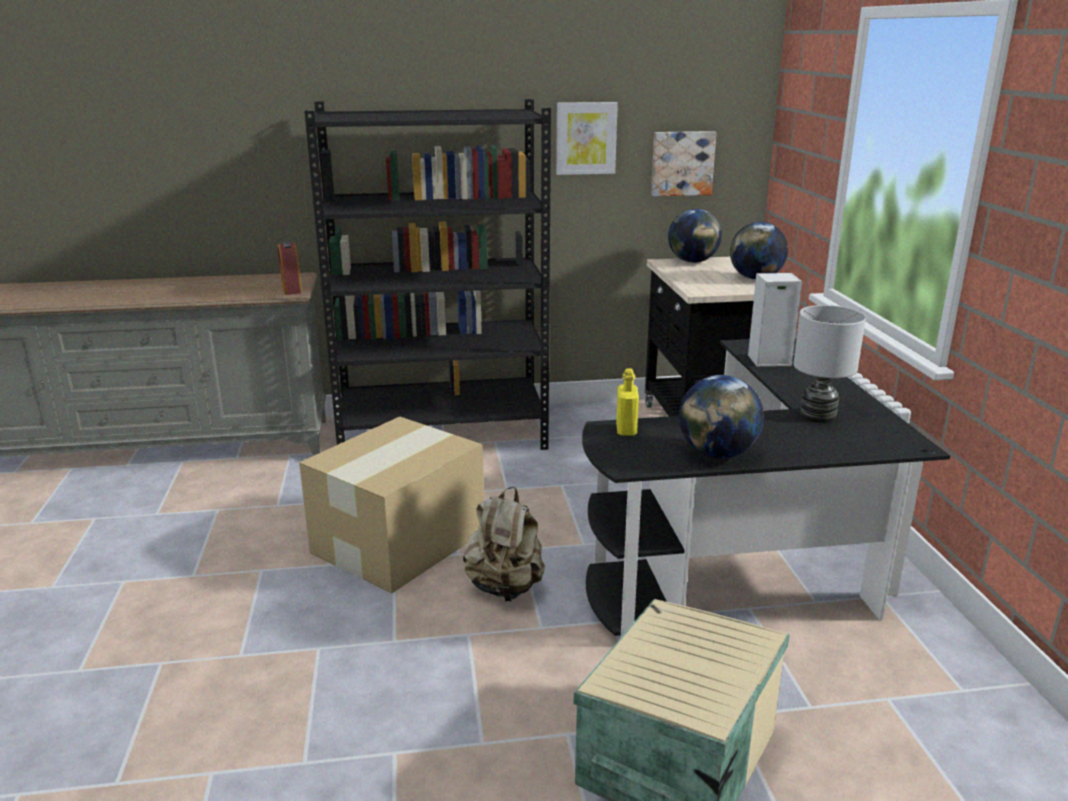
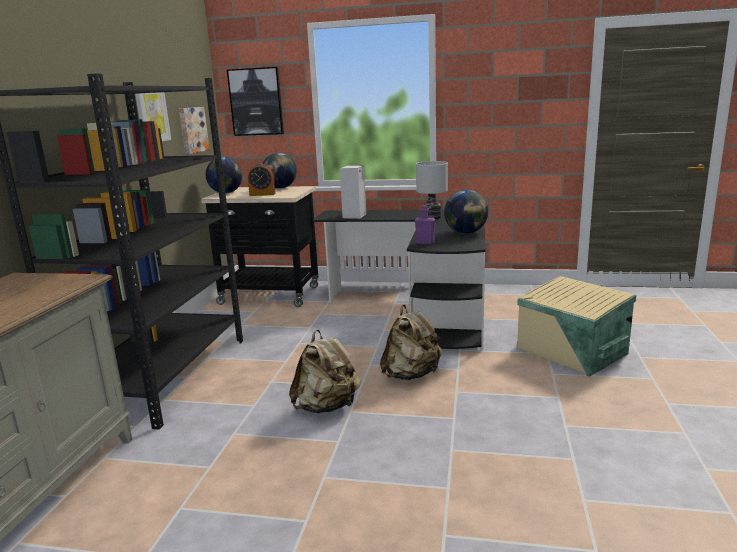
camera: 70 degrees left, 5 degrees down
alarm clock [278,241,302,295] -> alarm clock moved to [248,163,276,196]
cardboard box [299,416,484,593] -> beige backpack [289,330,361,414]
yellow bottle [616,368,639,436] -> purple bottle [415,205,435,245]
none -> picture [227,67,284,136]

